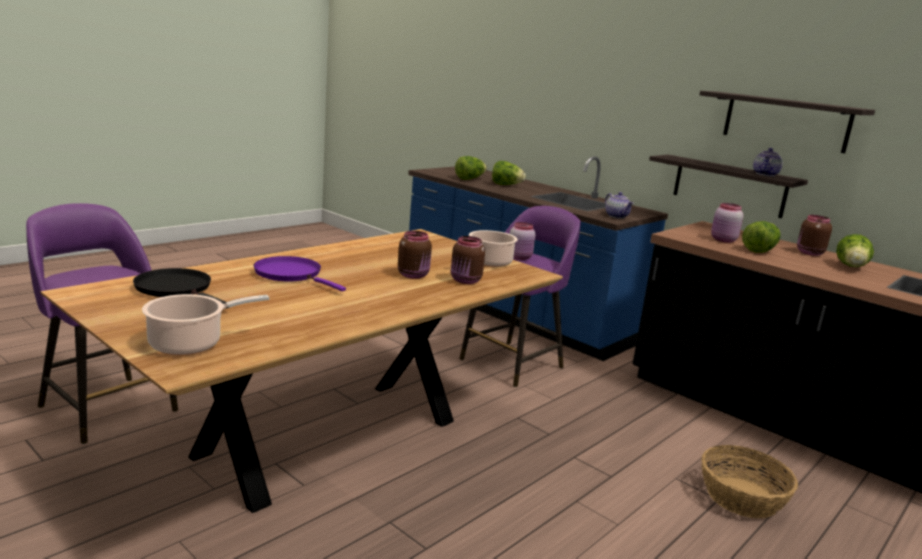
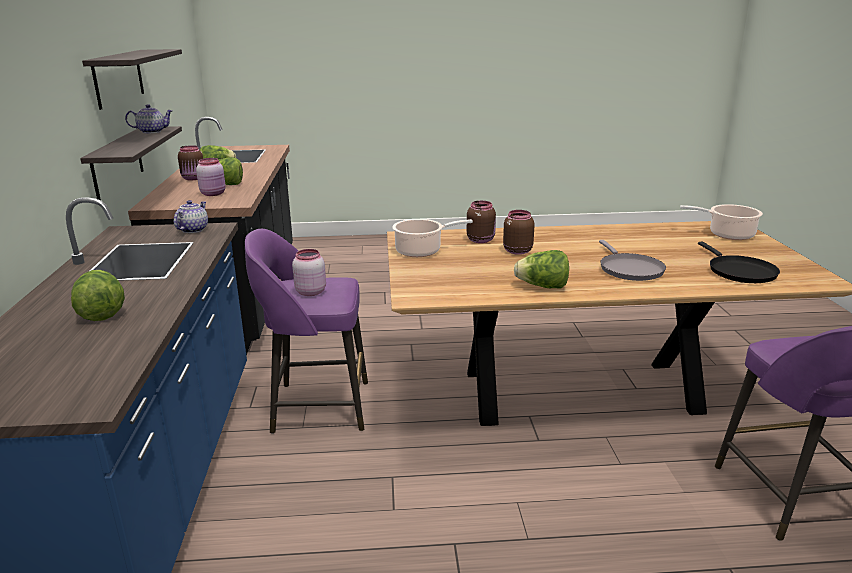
camera: 135 degrees left, 5 degrees up
purple frying pan [254,256,346,291] -> grey frying pan [599,240,666,281]
lettuce [455,156,487,180] -> lettuce moved to [514,250,569,288]
basket [701,445,798,518] -> none

